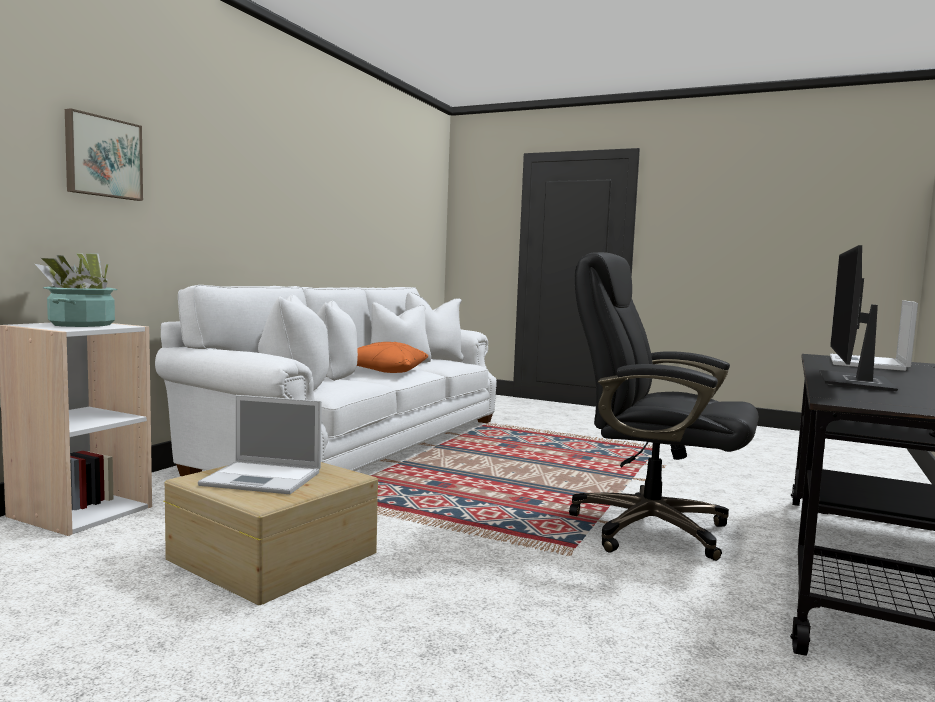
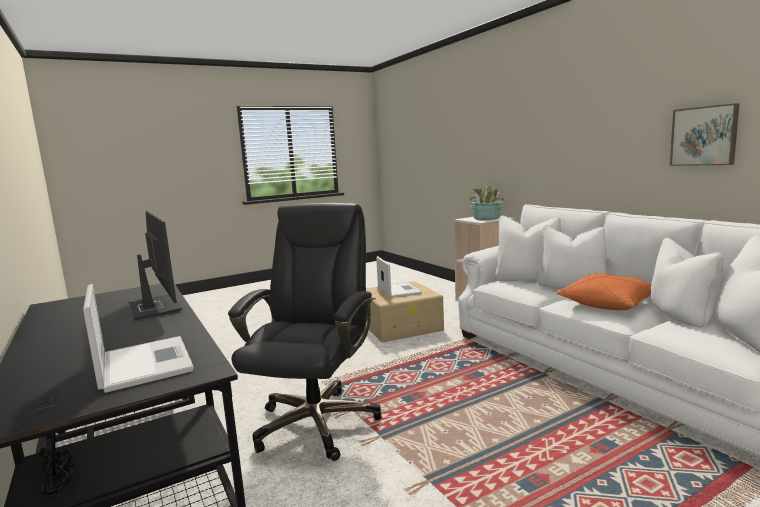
camera: 125 degrees right, 5 degrees up
picture [65,108,143,201] -> picture moved to [670,103,740,166]
laptop [198,395,322,494] -> laptop turned 120 degrees clockwise [376,256,422,298]
black office chair [569,252,759,561] -> black office chair turned 45 degrees counterclockwise [228,203,381,461]

